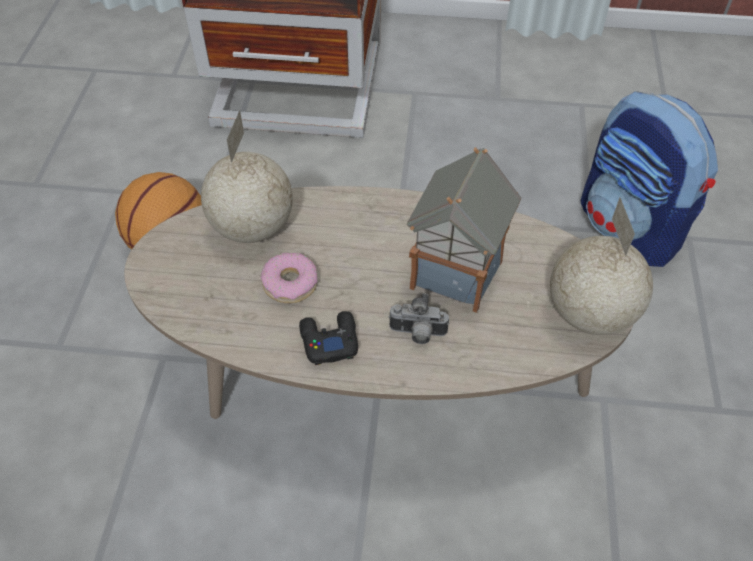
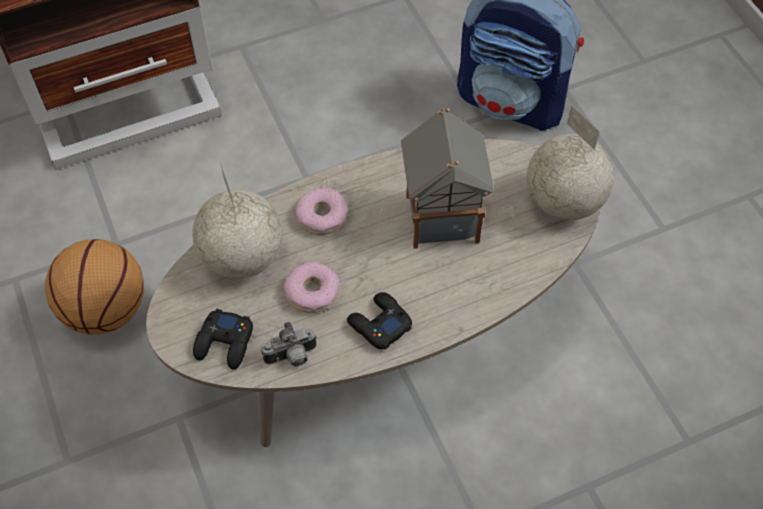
camera: 30 degrees left, 5 degrees up
camera [389,293,449,344] -> camera moved to [261,322,317,367]
none -> black game controller [193,309,253,369]
none -> donut [296,188,347,235]

